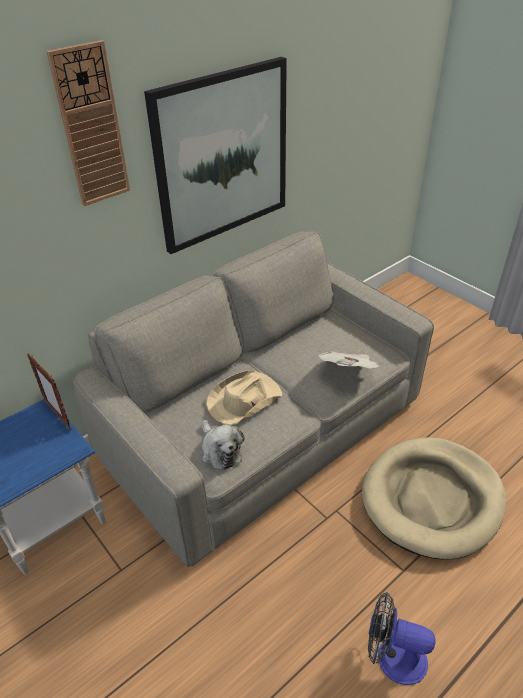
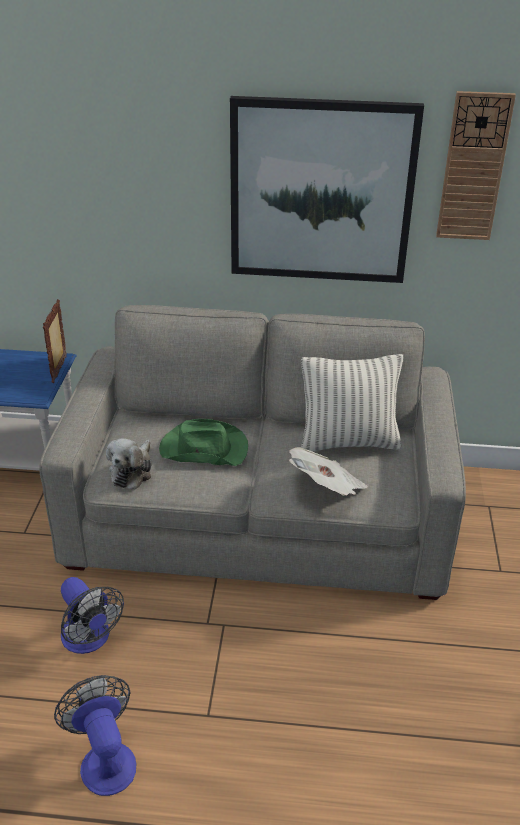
camera: 45 degrees right, 5 degrees down
wall clock [46,40,130,206] -> wall clock moved to [436,91,516,240]
beige hat [206,370,282,425] -> green hat [159,419,248,466]
beige dog bed [362,437,506,559] -> none
none -> fan [61,577,124,654]
none -> pillow [301,354,403,452]

